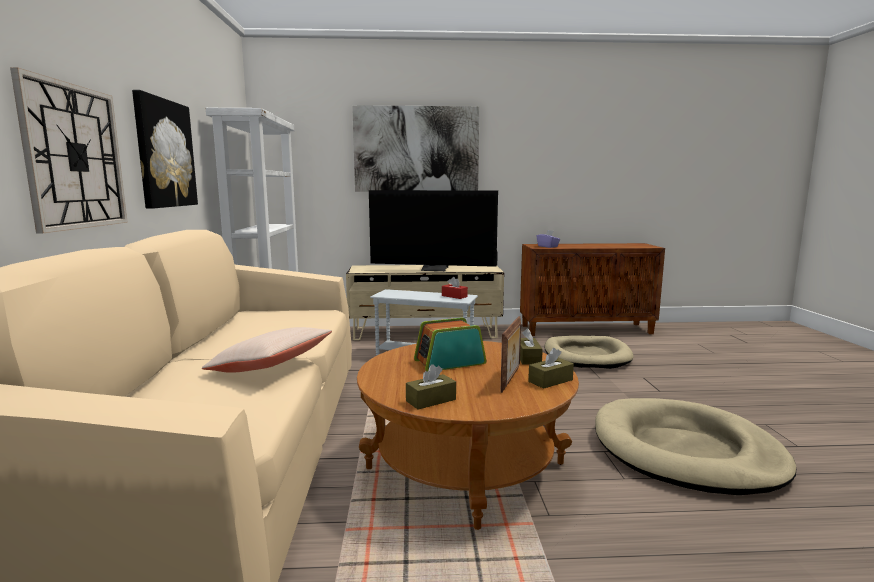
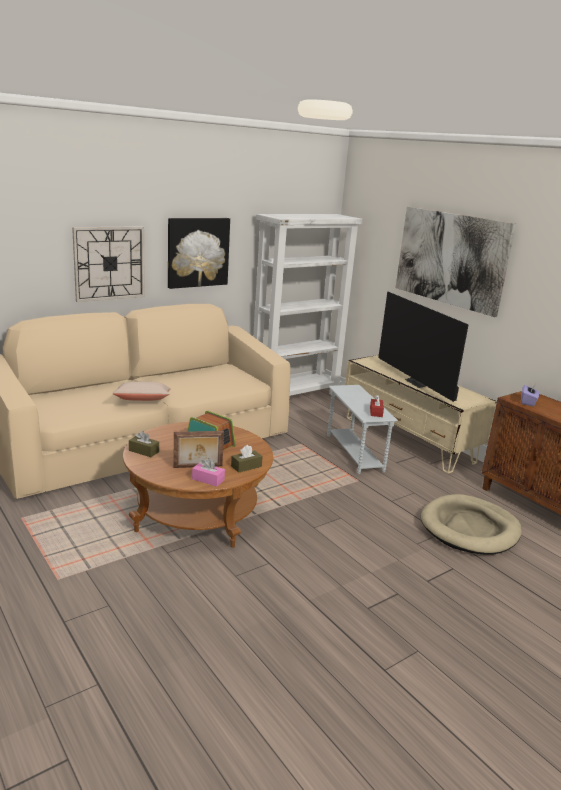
camera: 55 degrees right, 10 degrees up
brown tissue box [528,348,574,389] -> pink tissue box [192,458,225,487]
beige dog bed [595,398,796,495] -> none

